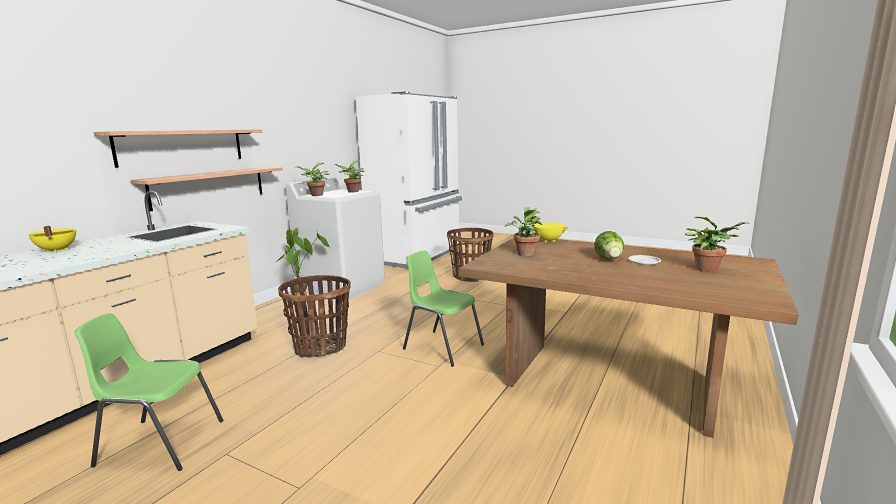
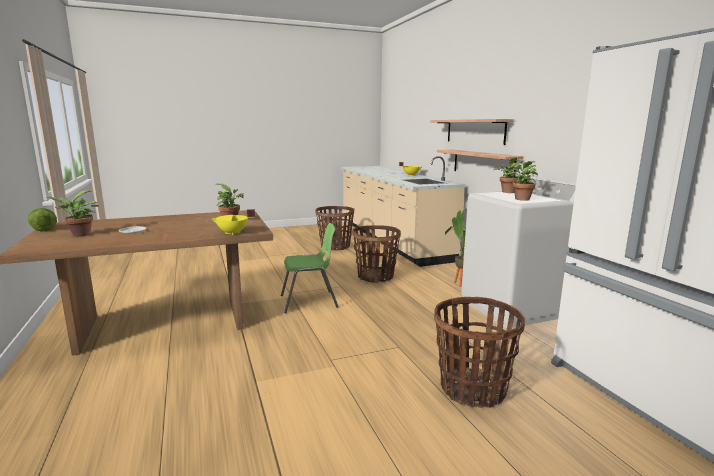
camera: 130 degrees right, 0 degrees up
green chair [74,313,224,471] -> basket [315,206,354,250]
lettuce [594,231,624,259] -> lettuce moved to [28,208,57,231]

